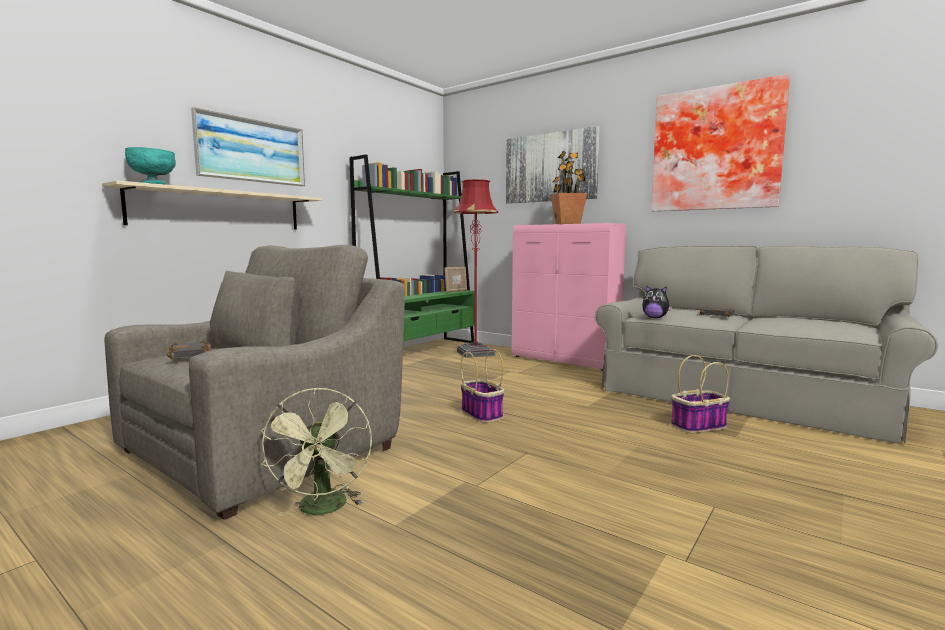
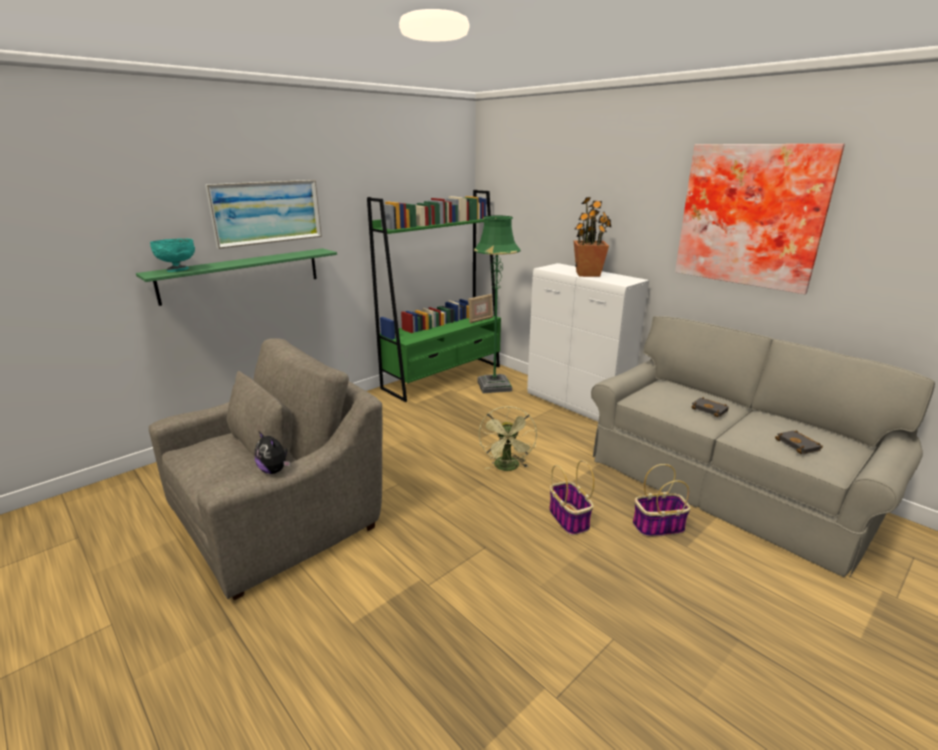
camera: 10 degrees right, 15 degrees up
beige shelf [102,180,322,229] -> green shelf [136,248,337,306]
black book [167,340,211,360] -> black book moved to [775,430,823,455]
green fan [260,387,372,516] -> green fan moved to [479,406,537,471]
red floor lamp [453,179,498,358] -> green floor lamp [474,216,520,393]
basket [461,349,504,423] -> basket moved to [549,460,594,535]
picture [506,126,600,204] -> none
pink cabinet [512,223,626,371] -> white cabinet [527,263,649,422]
plush toy [642,285,672,318] -> plush toy moved to [255,431,291,474]

